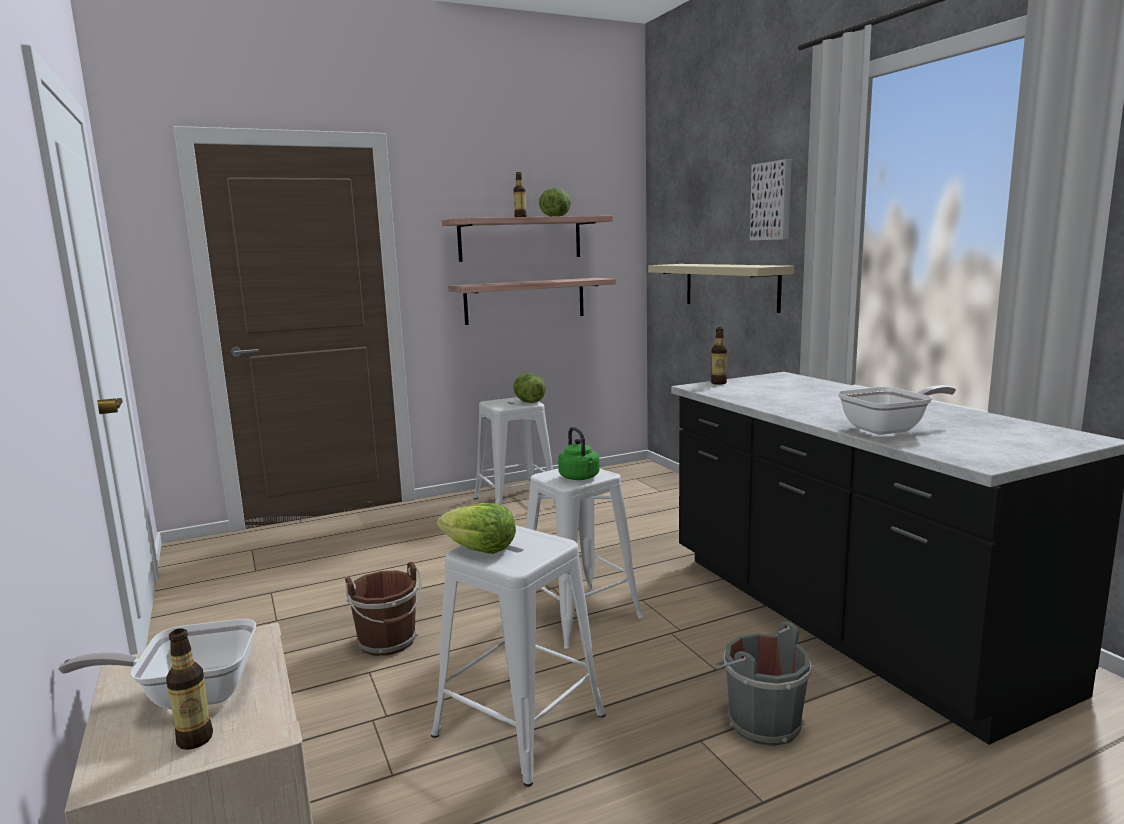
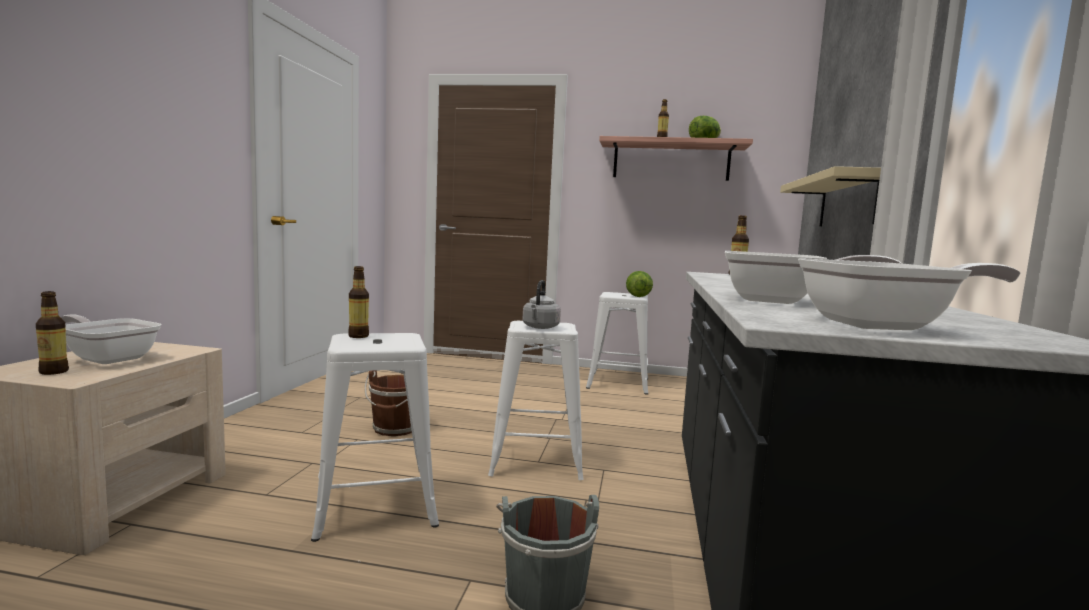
camera: 35 degrees right, 5 degrees down
lettuce [437,503,516,554] -> bottle [348,266,369,338]
shelf [448,278,616,325] -> none
green kettle [558,427,599,480] -> grey kettle [522,280,561,329]
picture [750,159,791,240] -> none
none -> frying pan [798,258,1020,330]

